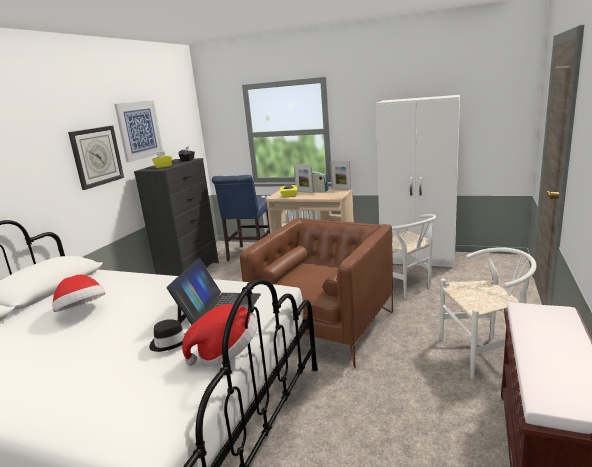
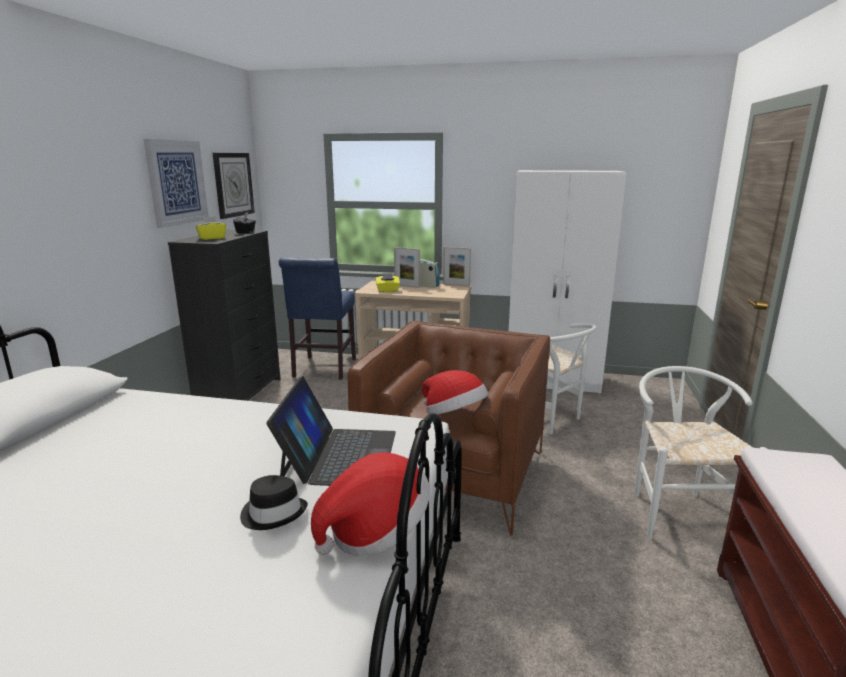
camera: 10 degrees left, 0 degrees up
hat [52,275,105,312] -> hat moved to [422,370,488,414]
wall clock [68,126,124,190] -> wall clock moved to [212,153,255,219]
white chair [440,247,536,379] -> white chair turned 75 degrees counterclockwise [634,366,767,540]

